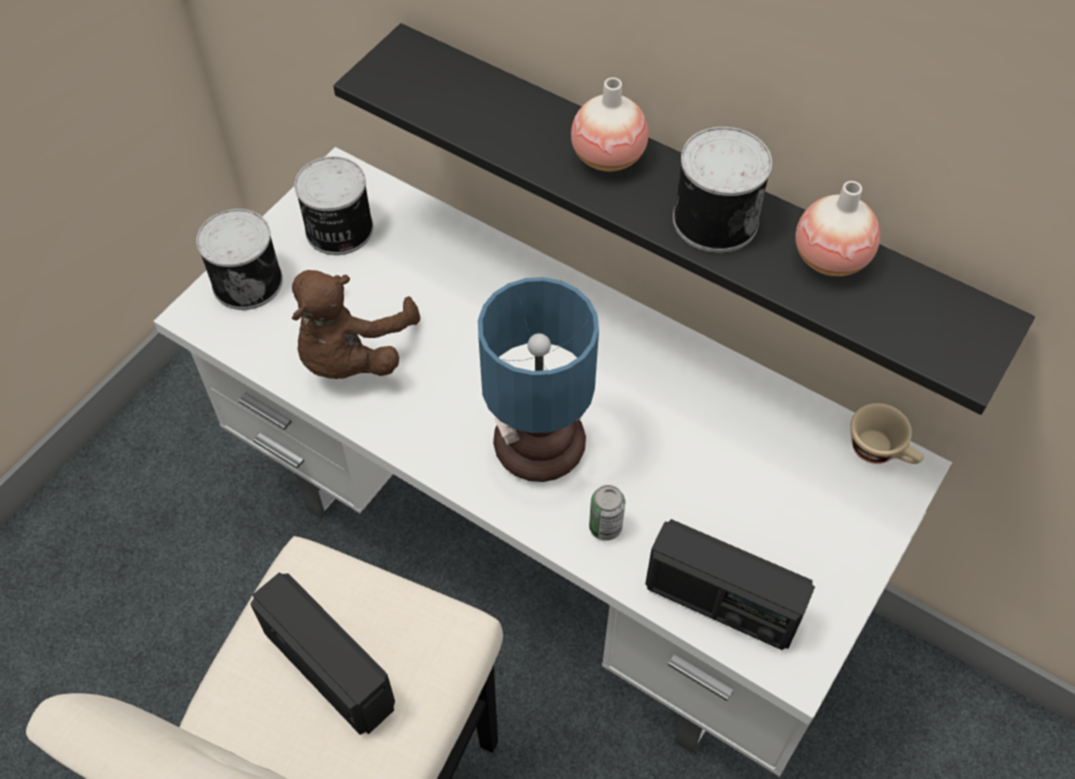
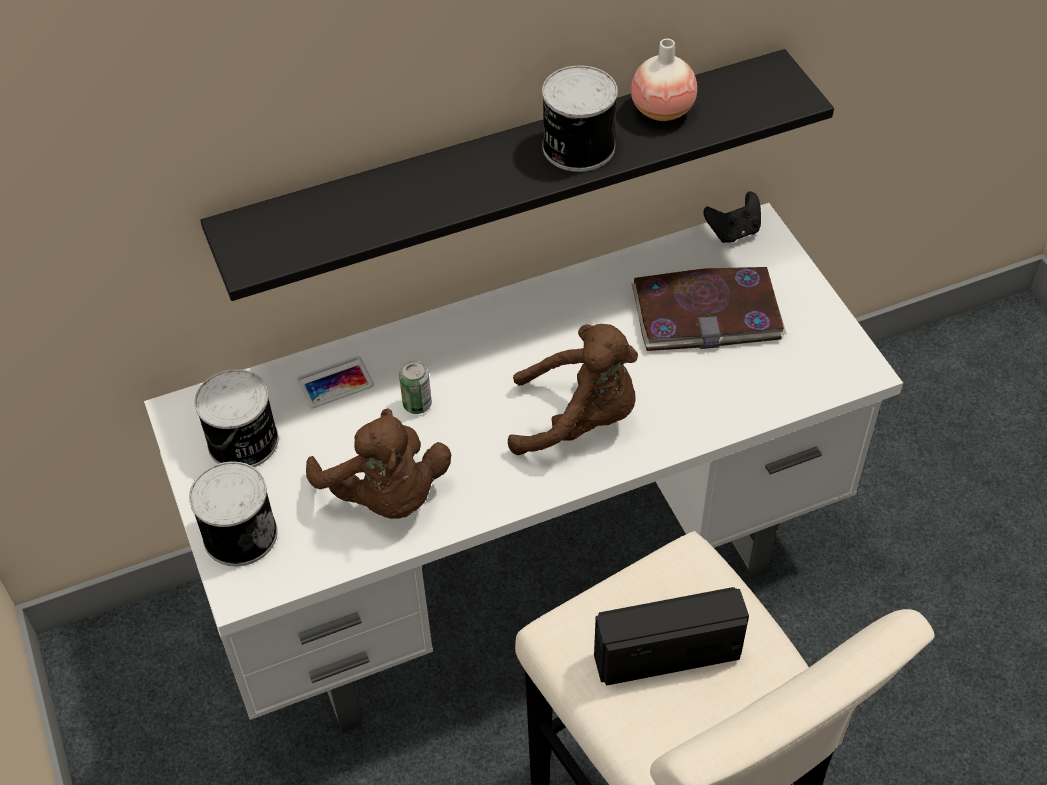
camera: 55 degrees left, 5 degrees down
table lamp [478,277,599,482] -> brown plush toy [508,324,638,455]
vase [571,77,649,171] -> none
can [589,485,625,541] -> can moved to [399,361,432,414]
radio [645,519,815,650] -> none
beige cup [850,403,924,464] -> black game controller [703,191,761,243]
none -> phone [296,356,374,408]
none -> book [632,267,787,351]

